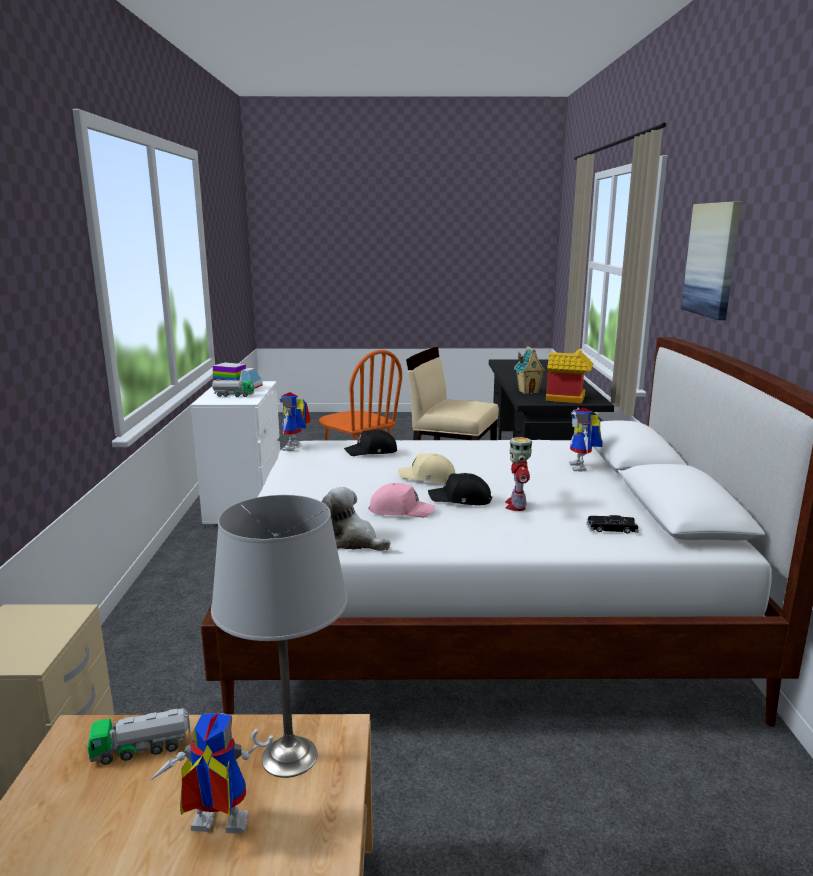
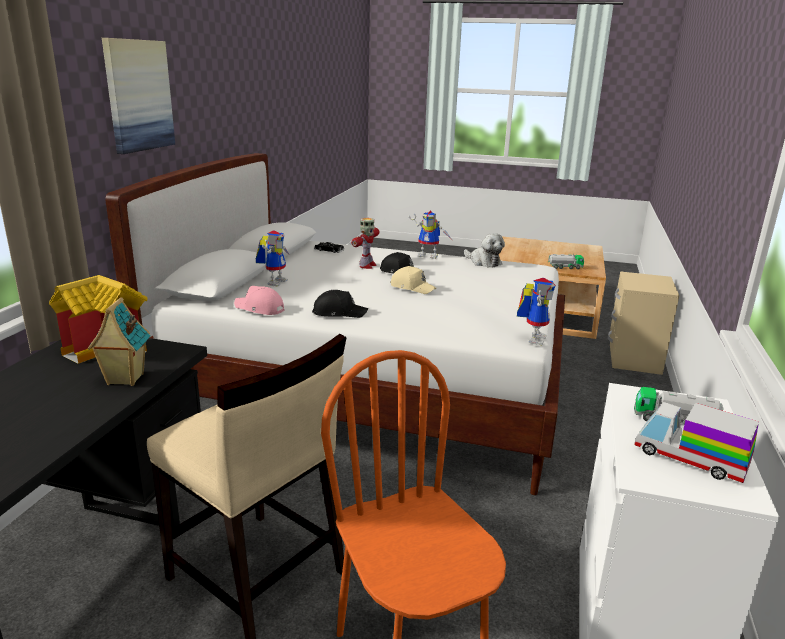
camera: 165 degrees left, 5 degrees up
toy robot [148,713,273,834] -> toy robot moved to [409,211,453,259]
grey table lamp [211,495,348,778] -> none
black cap [344,429,397,456] -> black cap moved to [312,290,368,318]
pink cap [368,483,435,518] -> pink cap moved to [234,286,285,315]

